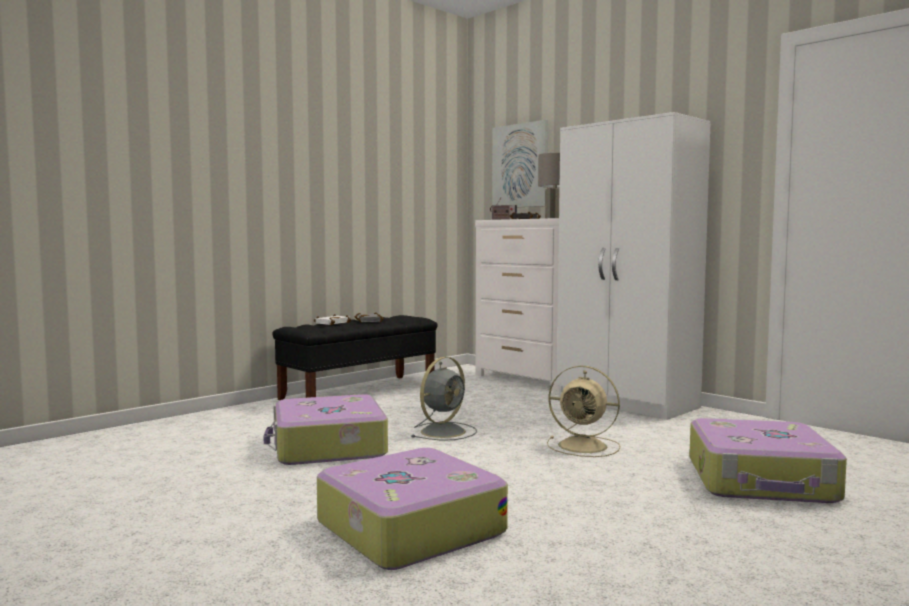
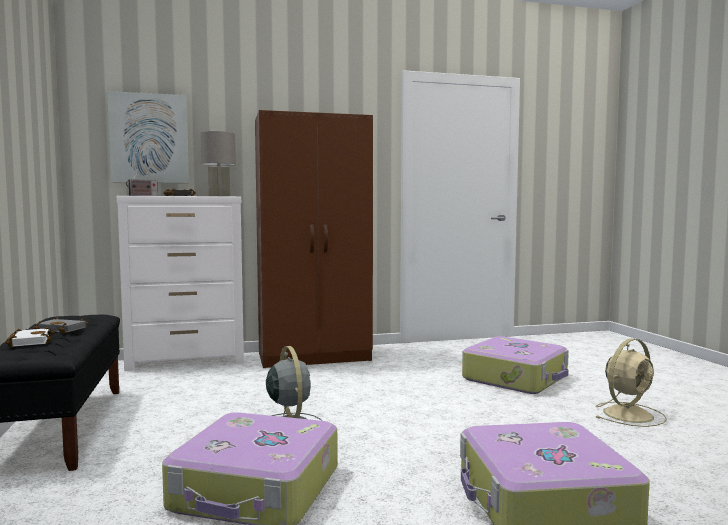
camera: 60 degrees left, 0 degrees up
beige fan [547,366,621,457] -> beige fan moved to [595,338,667,427]
white wardrobe [557,112,711,420] -> brown wardrobe [255,110,373,368]

